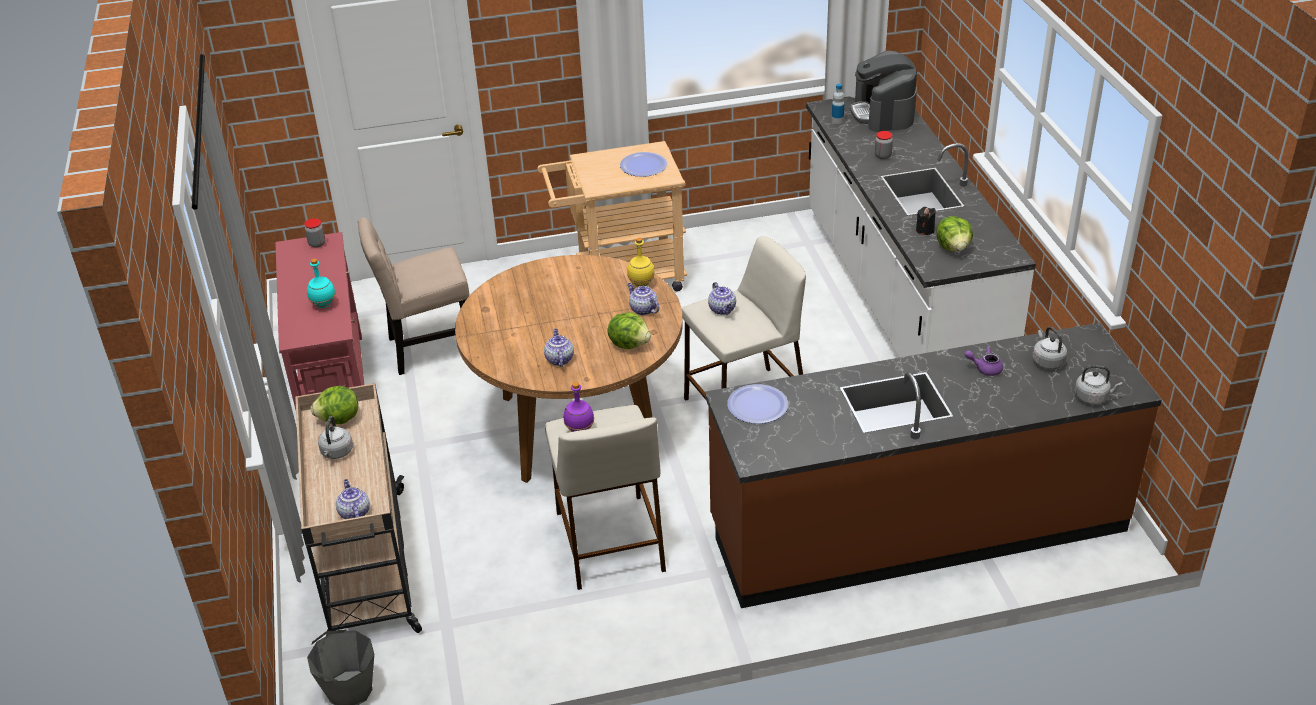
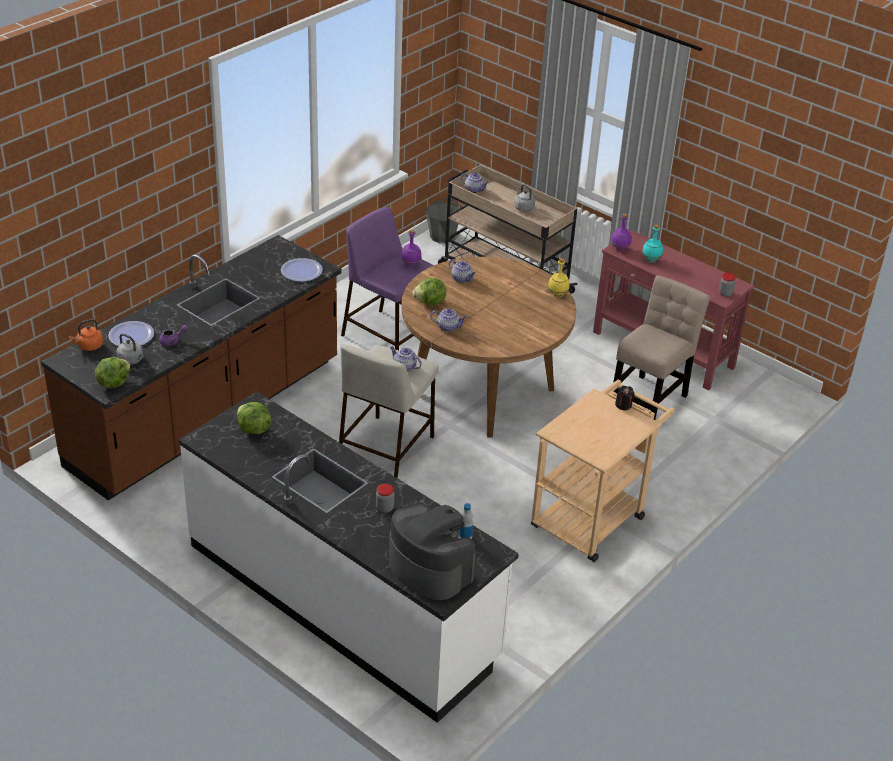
camera: 140 degrees right, 0 degrees up
lettuce [311,386,358,424] -> lettuce moved to [95,357,130,388]
beige stool [545,405,666,590] -> purple stool [341,207,434,350]
plate [620,152,667,177] -> plate moved to [108,321,154,346]
yellow bottle [627,238,655,287] -> yellow bottle moved to [548,258,570,297]
black candle [916,207,936,235] -> black candle moved to [615,386,635,410]
grey kettle [1075,365,1122,405] -> orange kettle [69,319,103,351]
none -> purple bottle [611,214,632,251]

